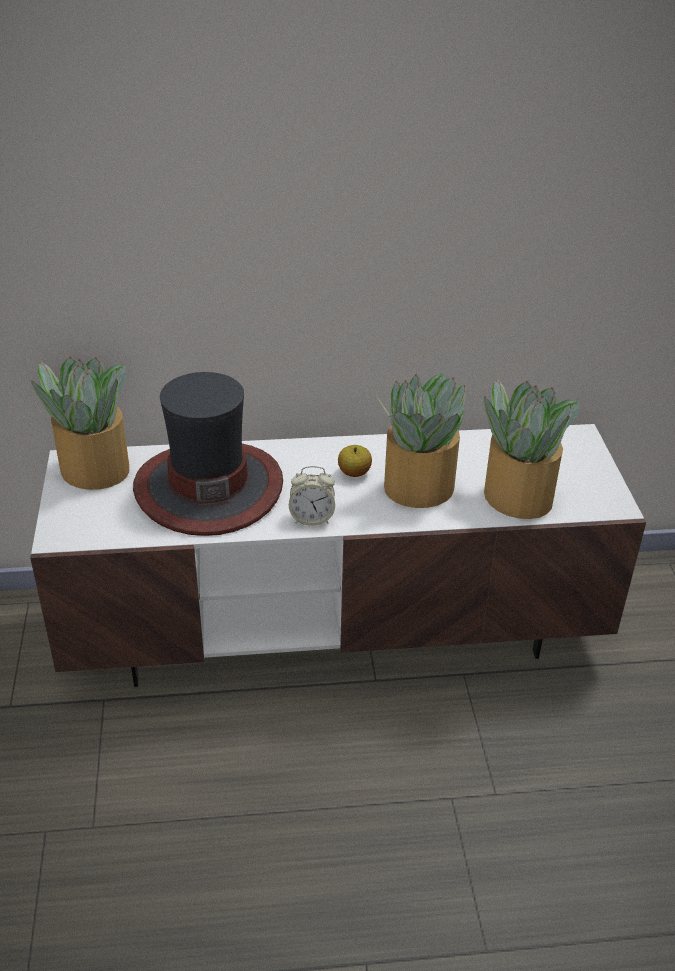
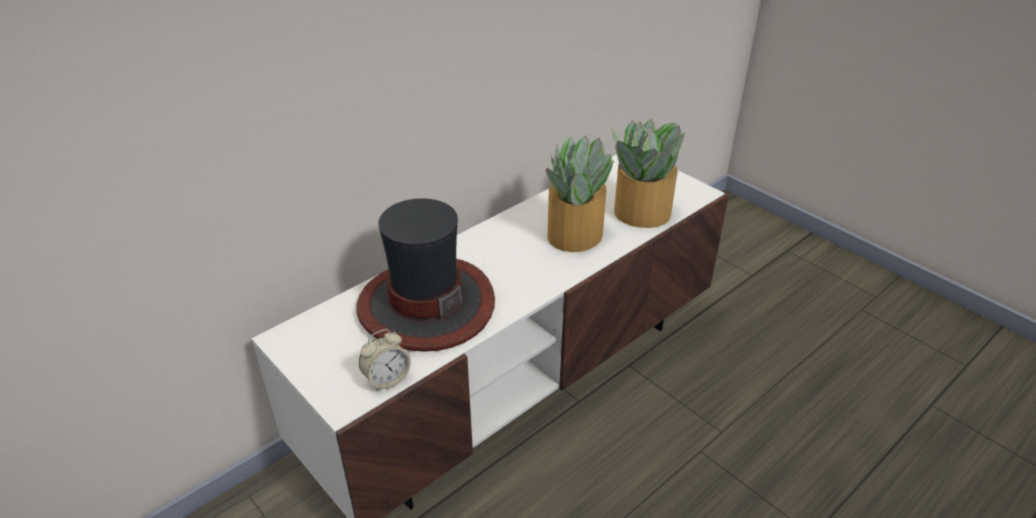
camera: 35 degrees left, 0 degrees up
potted plant [31,357,129,490] -> none
alarm clock [289,466,335,526] -> alarm clock moved to [359,329,411,391]
apple [338,445,372,477] -> none

